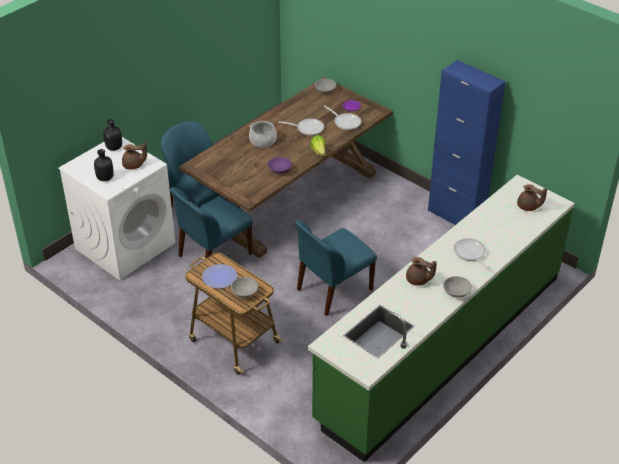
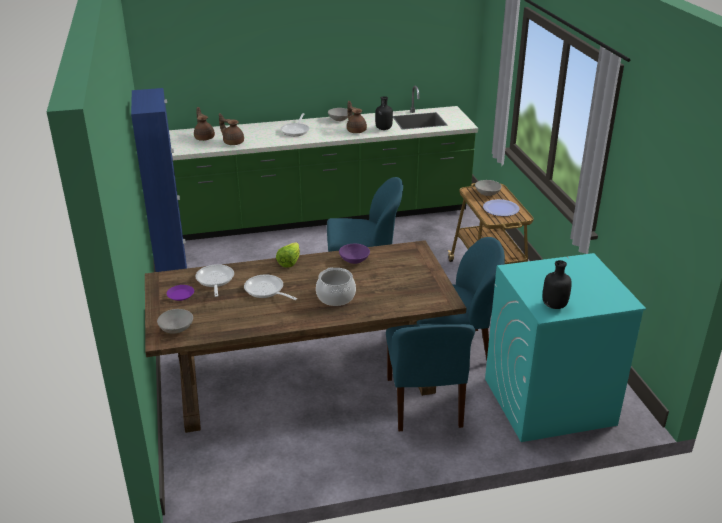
camera: 145 degrees left, 10 degrees down
white washing machine [58,137,175,280] -> turquoise washing machine [485,253,646,442]
black bottle [94,149,114,181] -> black bottle moved to [375,96,393,130]
brown teapot [122,142,147,170] -> brown teapot moved to [219,113,244,145]

